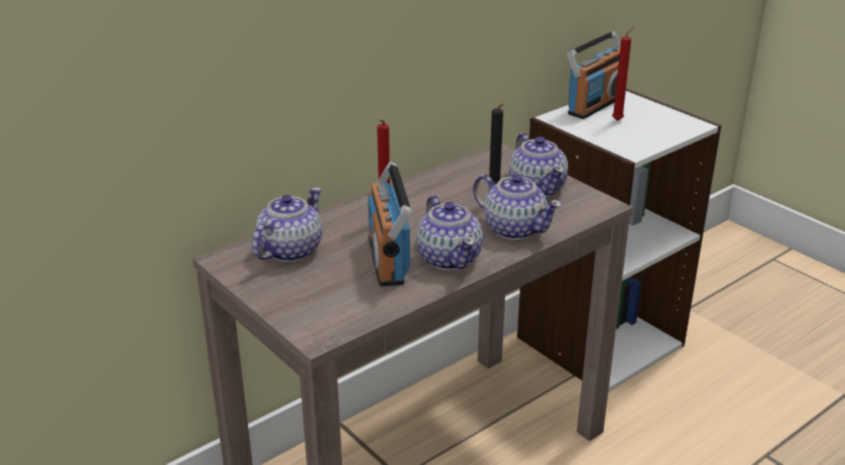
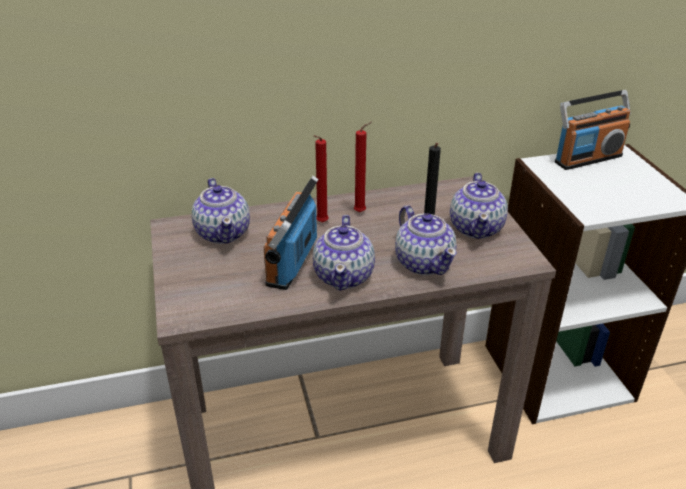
camera: 25 degrees right, 5 degrees up
teapot [252,187,322,262] -> teapot turned 105 degrees clockwise [192,178,250,244]
red candle [612,26,635,121] -> red candle moved to [354,122,372,212]

